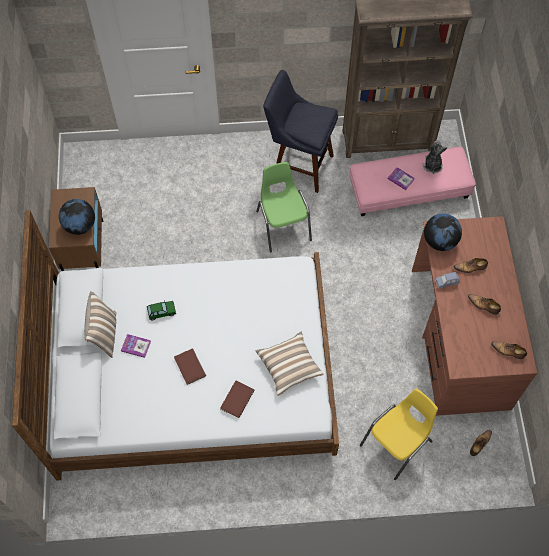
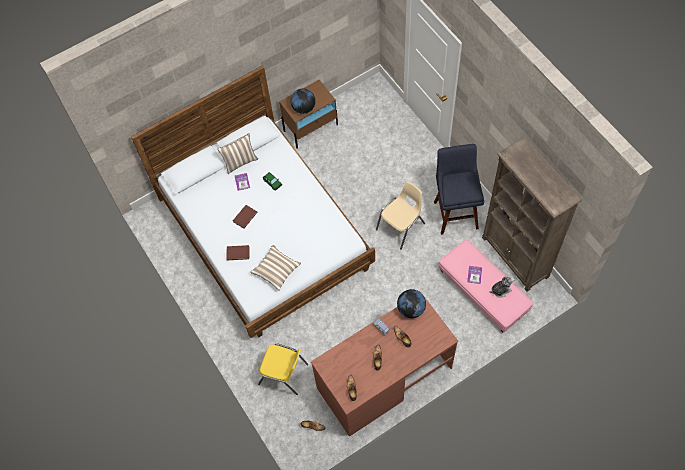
camera: 65 degrees right, 0 degrees up
green chair [256,162,312,253] -> beige chair [376,181,425,250]

